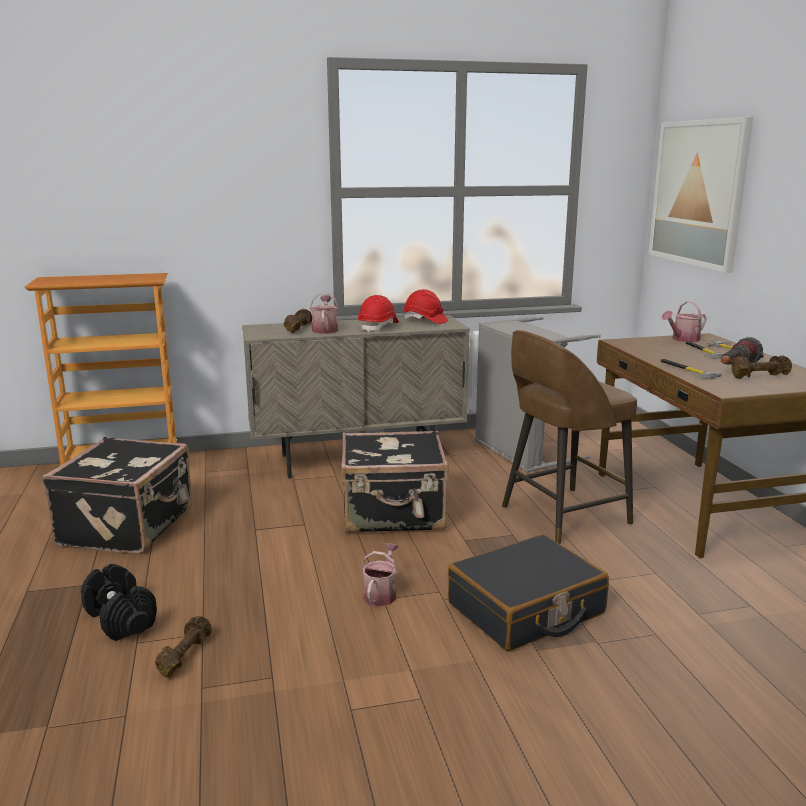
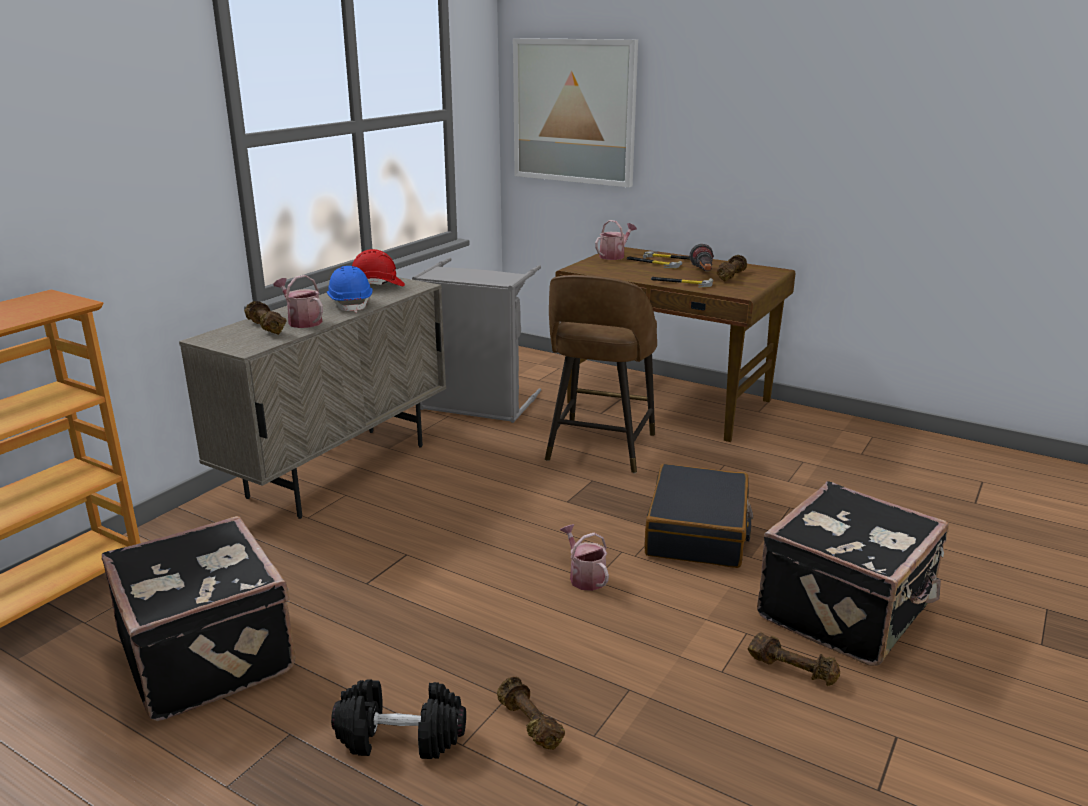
camera: 45 degrees left, 5 degrees up
black suitcase [341,430,449,533] -> black suitcase moved to [757,481,949,666]
red hard hat [358,295,399,332] -> blue hard hat [327,266,373,313]
watering can [661,301,707,342] -> watering can turned 150 degrees counterclockwise [595,220,637,260]
none -> brown dumbbell [748,632,840,686]

